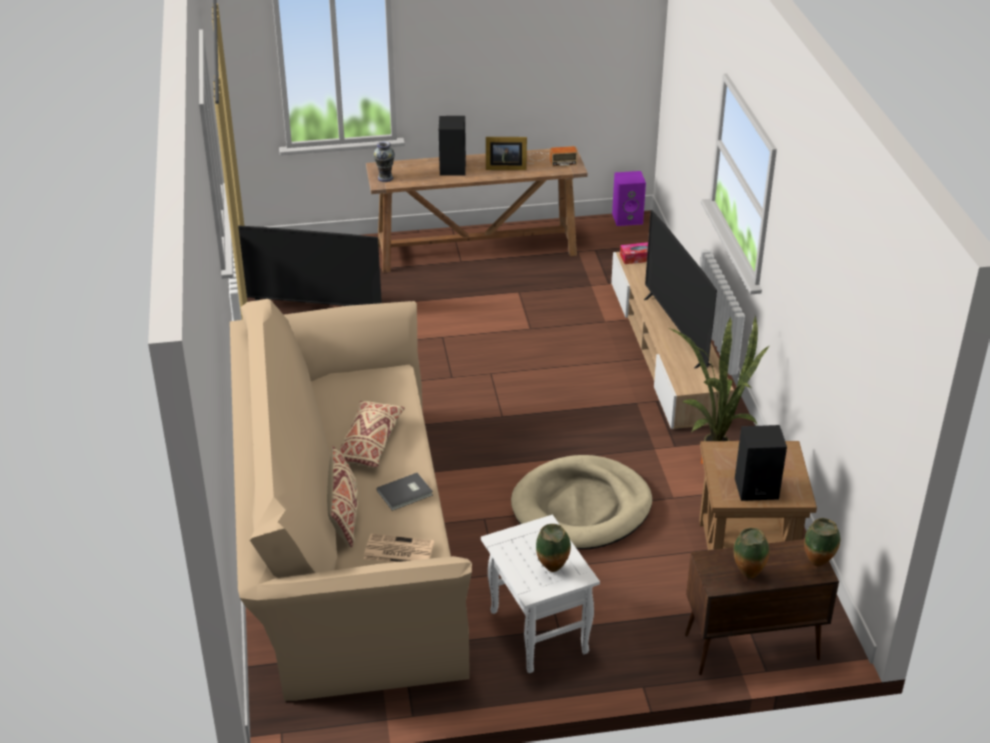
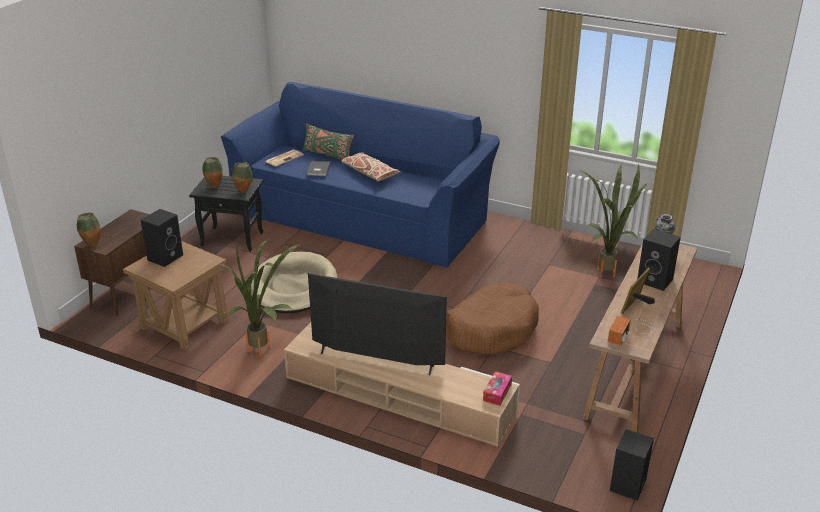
camera: 125 degrees right, 5 degrees down
beige sofa [230,299,472,701] -> blue sofa [221,82,500,268]
television [238,226,382,306] -> potted plant [579,165,648,277]
beige pillow [327,446,358,547] -> green pillow [303,124,354,160]
white side table [481,515,600,673] -> black side table [189,176,263,252]
purple speaker [612,171,646,226] -> black speaker [610,429,654,500]
vase [733,528,769,578] -> vase moved to [232,162,252,193]
none -> brown dog bed [446,283,539,355]

